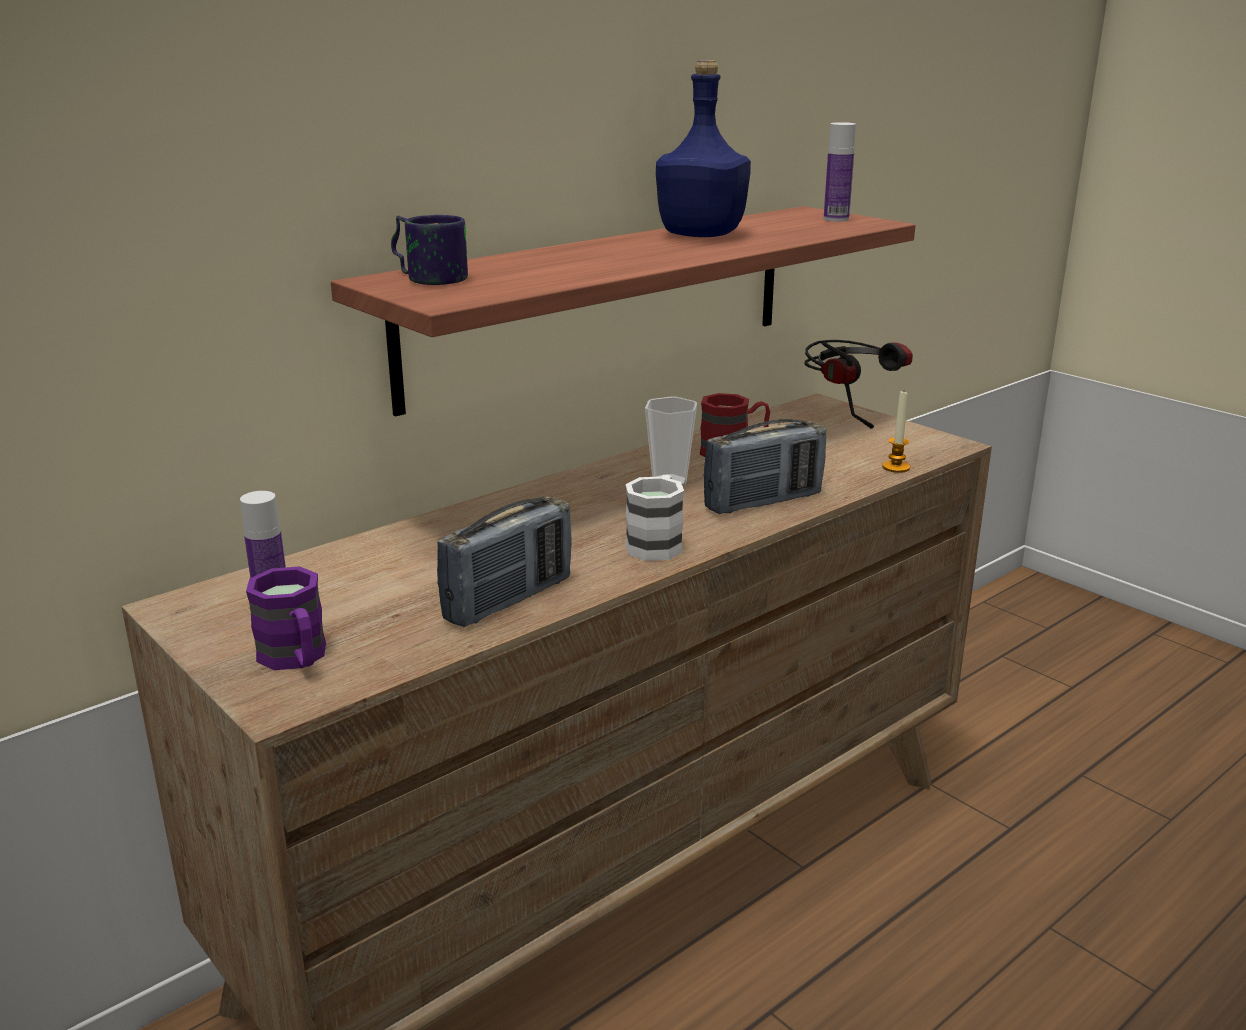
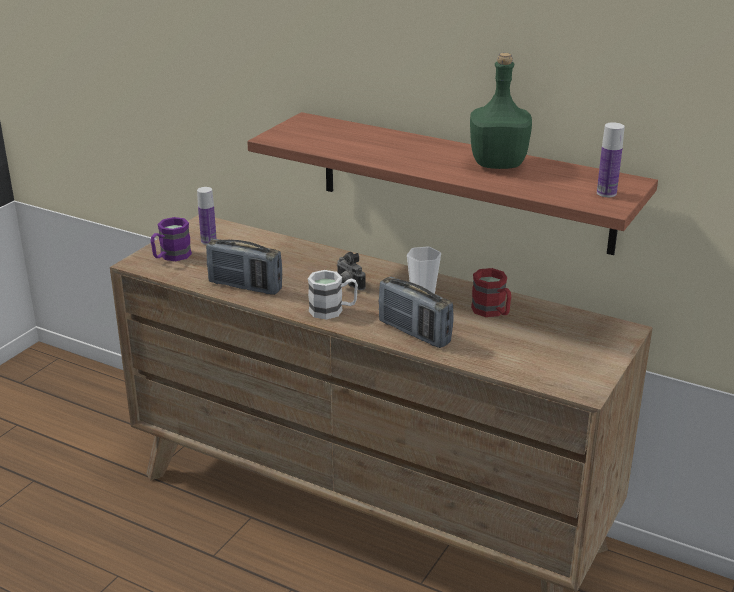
camera: 70 degrees right, 5 degrees up
mug [391,215,468,285] -> none
blue bottle [656,60,751,237] -> green bottle [470,53,532,169]
headphones [804,340,913,428] -> none
candle [882,391,910,473] -> none
none -> camera [337,252,366,290]

